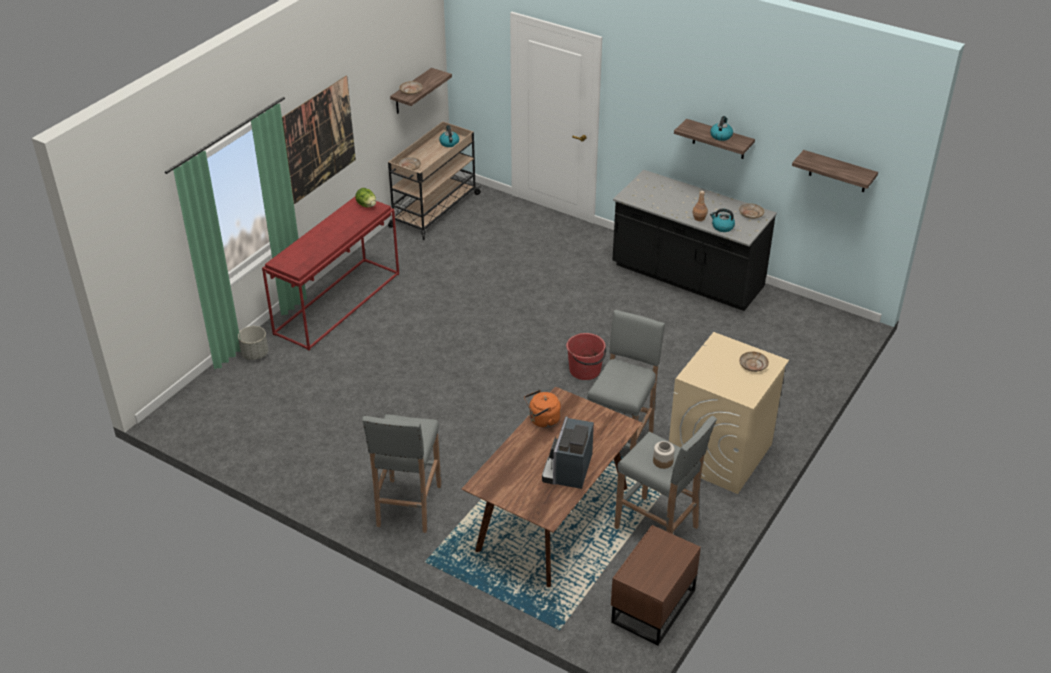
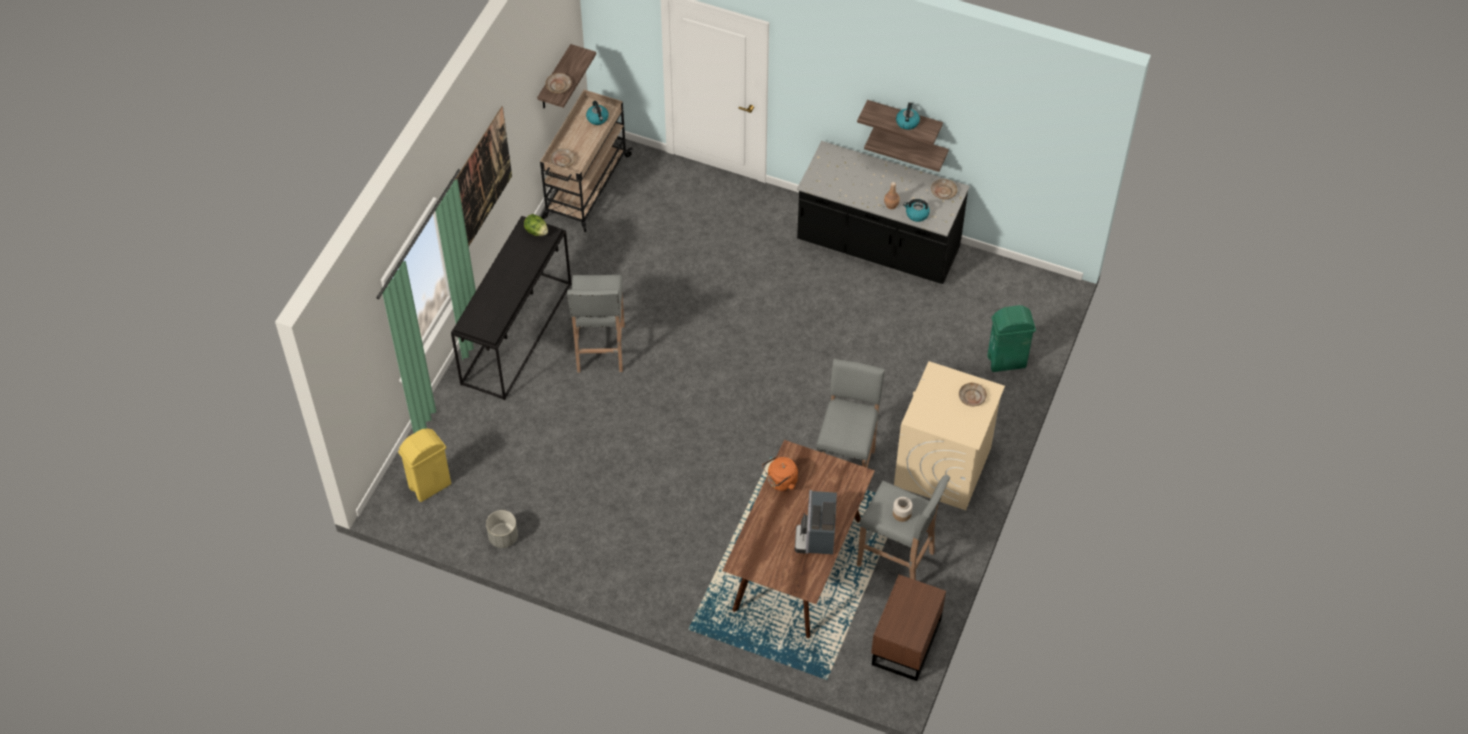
camera: 10 degrees left, 15 degrees up
grey planter [238,326,268,360] -> grey planter moved to [486,510,518,548]
red console table [262,197,399,351] -> black console table [451,216,571,400]
grey stool [362,414,441,533] -> grey stool moved to [567,274,625,373]
red bucket [566,333,606,380] -> none
shelf [792,150,878,192] -> shelf moved to [864,128,949,172]
none -> yellow trash can [398,428,451,502]
none -> green trash can [987,305,1036,372]

